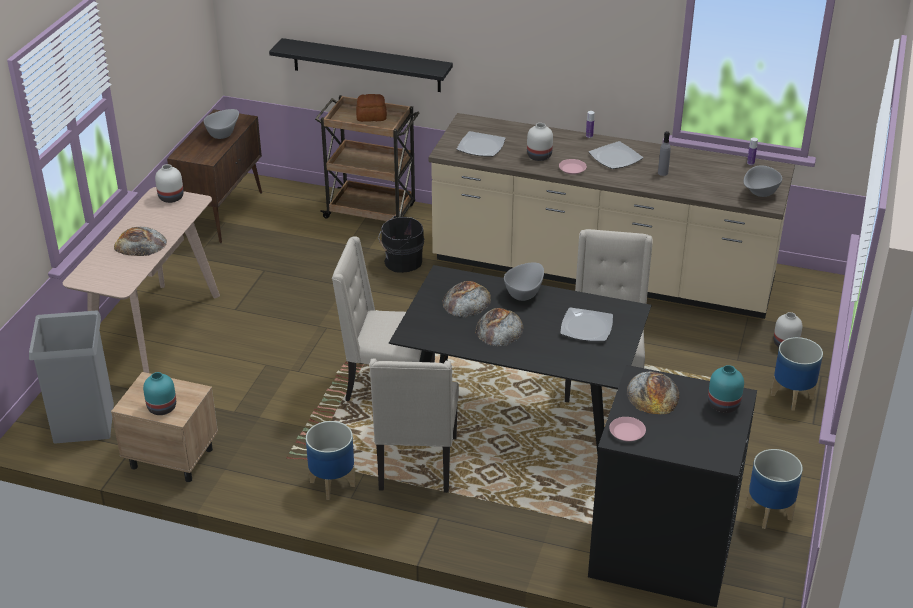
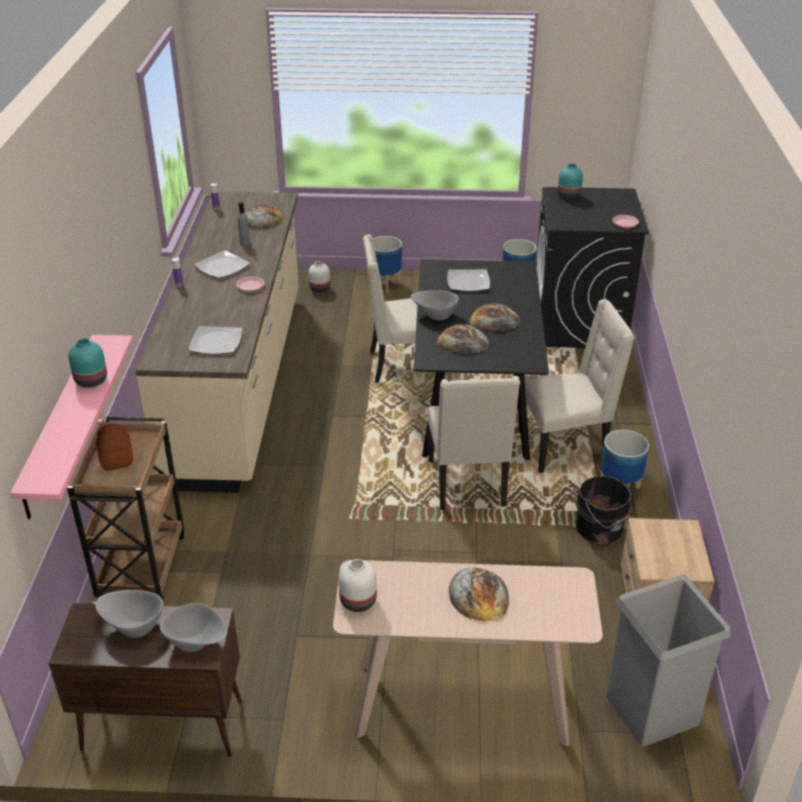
camera: 105 degrees left, 0 degrees up
turquoise vase [143,372,176,415] -> turquoise vase moved to [68,338,107,388]
black shelf [269,38,453,92] -> pink shelf [10,335,133,519]
black bucket [378,216,424,273] -> black bucket moved to [576,476,635,544]
white vase [527,123,553,161] -> none
bread [627,372,679,414] -> bread moved to [245,205,283,229]
grey bowl [744,165,782,197] -> grey bowl moved to [160,603,227,652]

